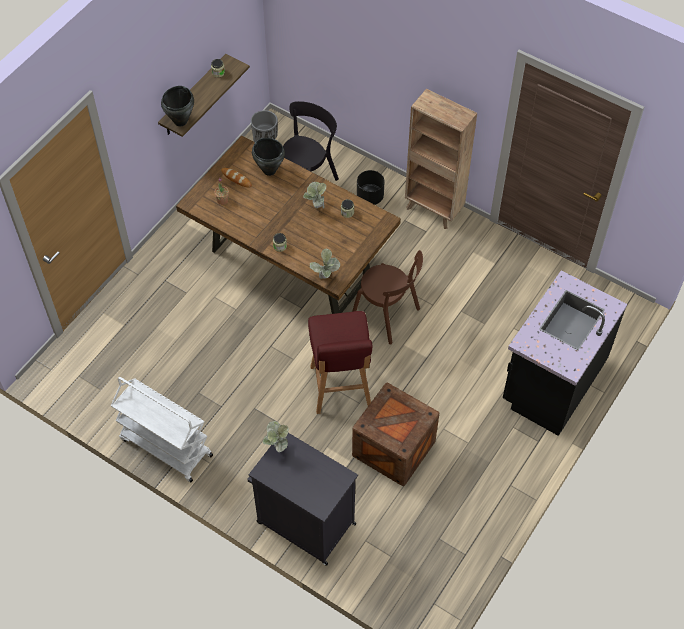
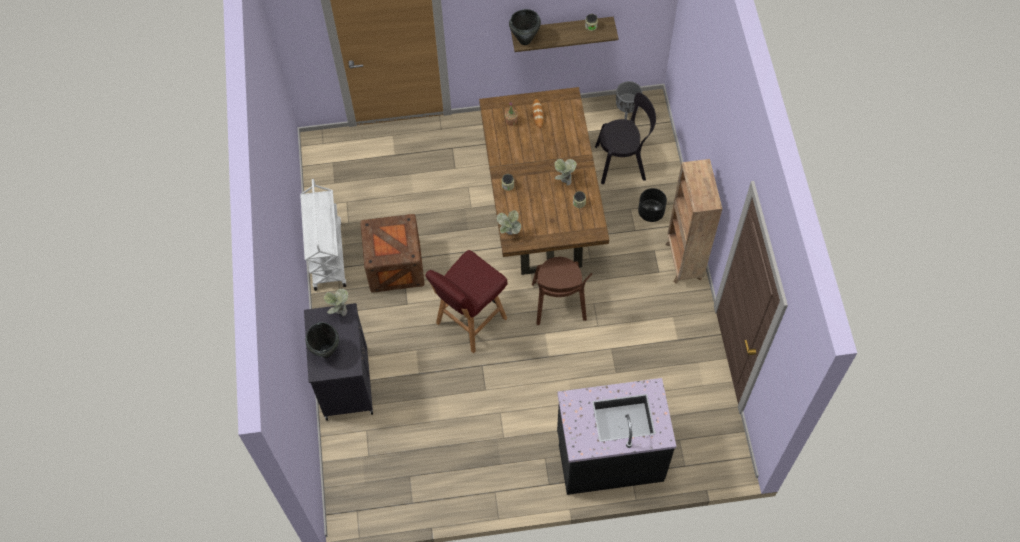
camera: 50 degrees right, 5 degrees up
black cooking pot [252,138,285,176] -> black cooking pot moved to [305,322,339,358]
crate [352,383,439,486] -> crate moved to [360,214,425,293]

